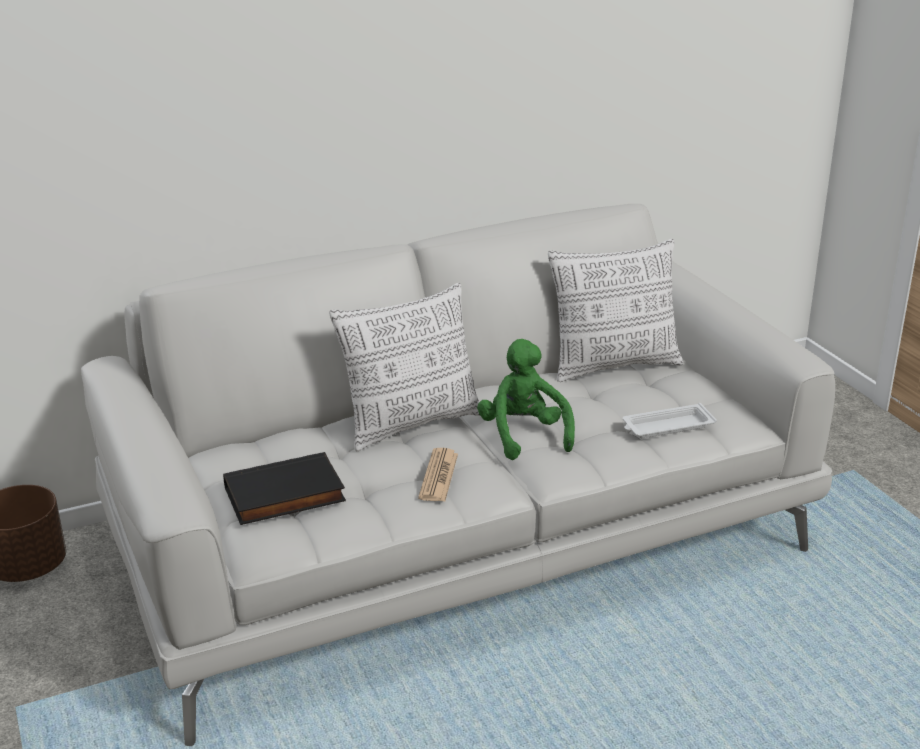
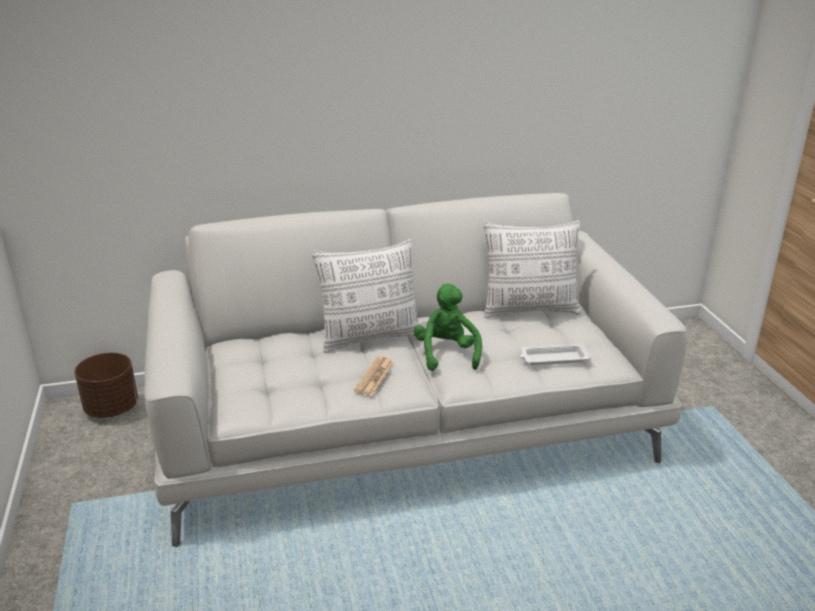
camera: 10 degrees right, 0 degrees up
black book [223,452,346,525] -> none

